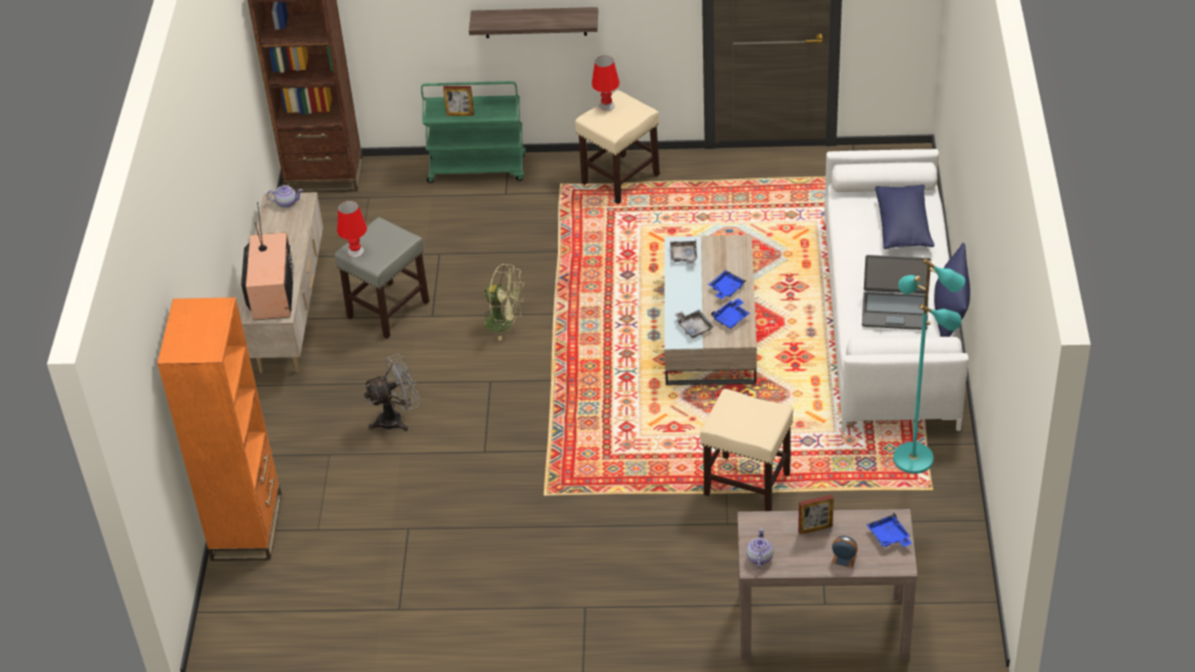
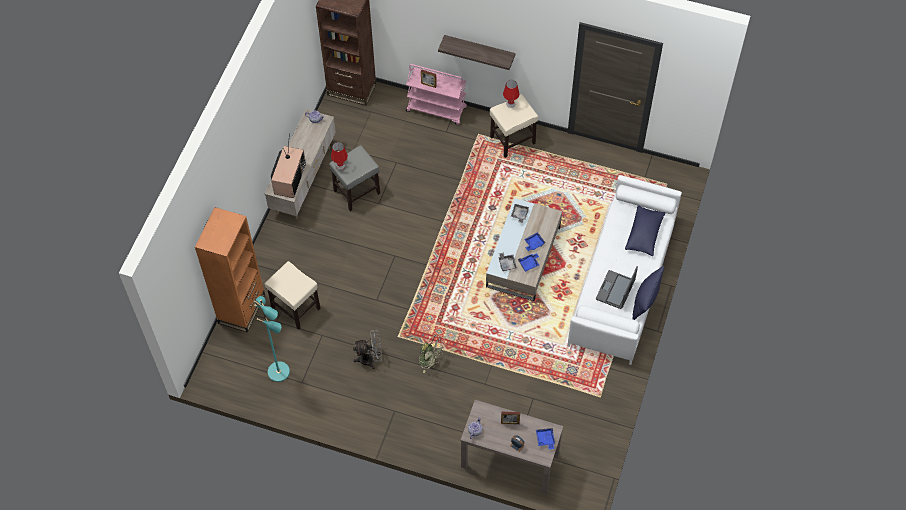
camera: 15 degrees right, 15 degrees up
grey fan [363,354,420,431] -> grey fan moved to [353,330,382,369]
green cart [421,81,526,183] -> pink cart [406,64,467,125]
green fan [480,264,525,341] -> green fan moved to [419,334,446,373]
beige stool [700,389,793,511] -> beige stool moved to [265,261,321,330]
laptop [862,255,931,330] -> laptop turned 90 degrees clockwise [596,266,638,309]
turquoise floor lamp [893,258,965,474] -> turquoise floor lamp moved to [254,296,290,382]

